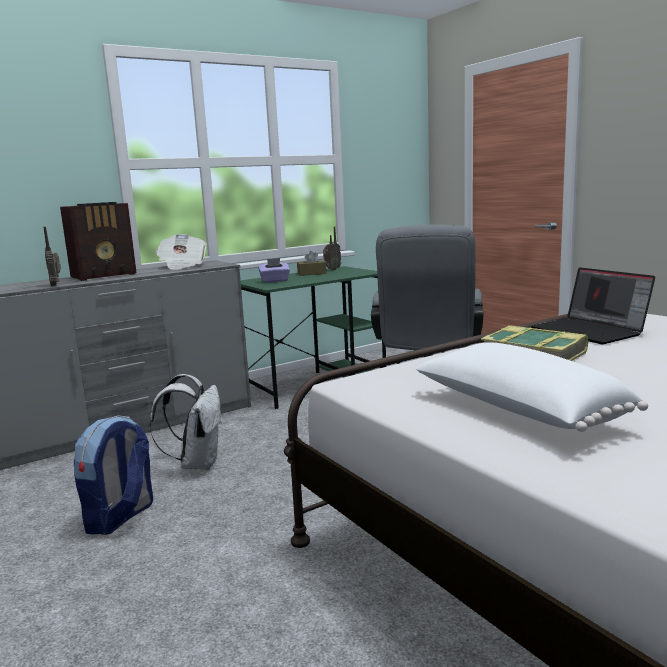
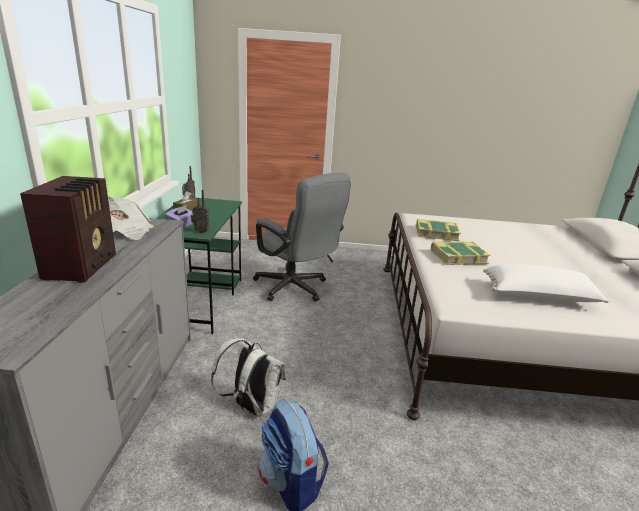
camera: 55 degrees left, 10 degrees up
radio [43,227,61,286] -> radio moved to [191,190,210,233]
laptop [532,267,655,344] -> book [416,219,461,241]

